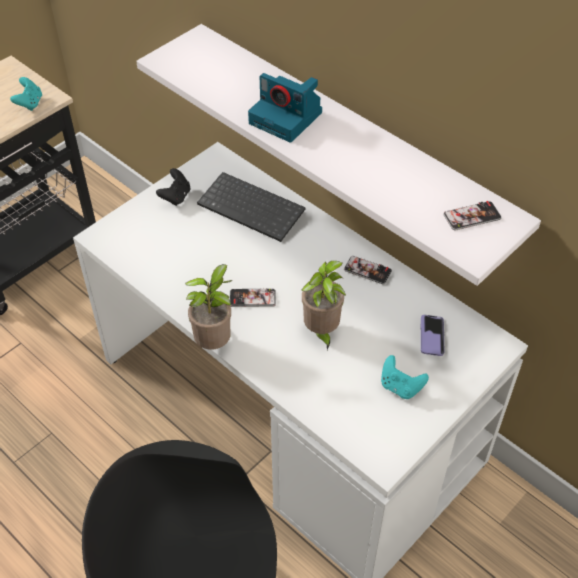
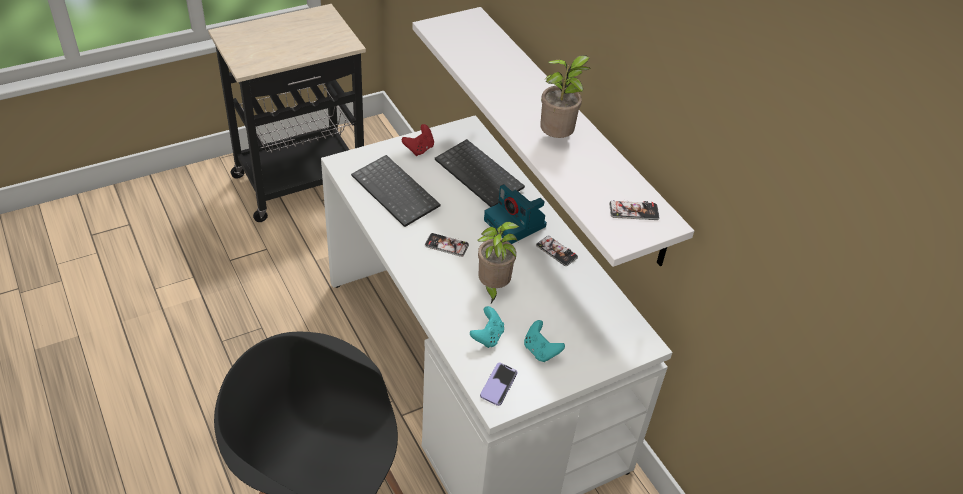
camera: 15 degrees right, 5 degrees down
turquoise game controller [10,77,42,111] -> turquoise game controller moved to [470,306,504,348]
black game controller [156,168,191,206] -> red game controller [402,124,434,156]
potted plant [185,264,232,350] -> potted plant moved to [540,55,591,138]
camera [248,73,322,143] -> camera moved to [484,184,547,244]
phone [421,315,445,356] -> phone moved to [480,363,518,406]
none -> keyboard [351,155,440,227]

